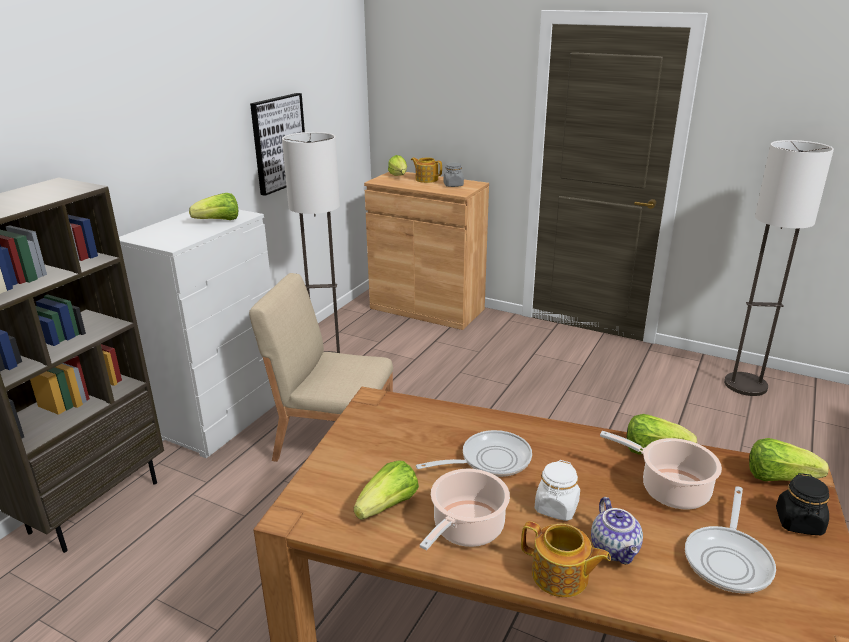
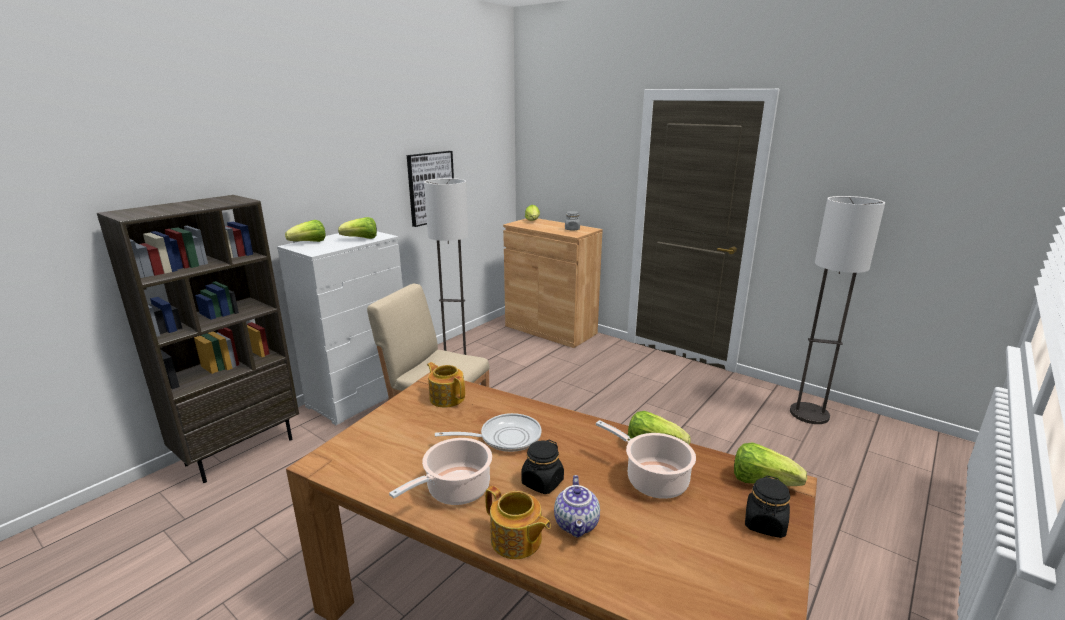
camera: 10 degrees right, 5 degrees down
lettuce [354,461,419,520] -> lettuce moved to [285,220,326,242]
teapot [411,157,442,183] -> teapot moved to [427,362,465,407]
white jar [535,460,580,521] -> black jar [521,440,564,494]
frying pan [685,486,776,593] -> none

